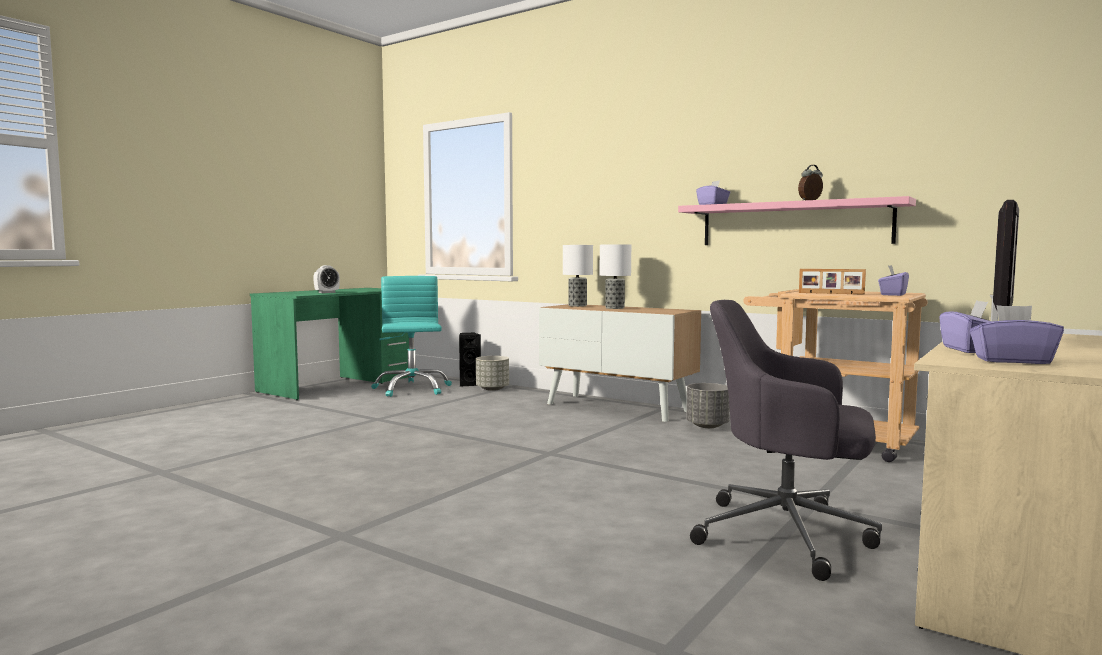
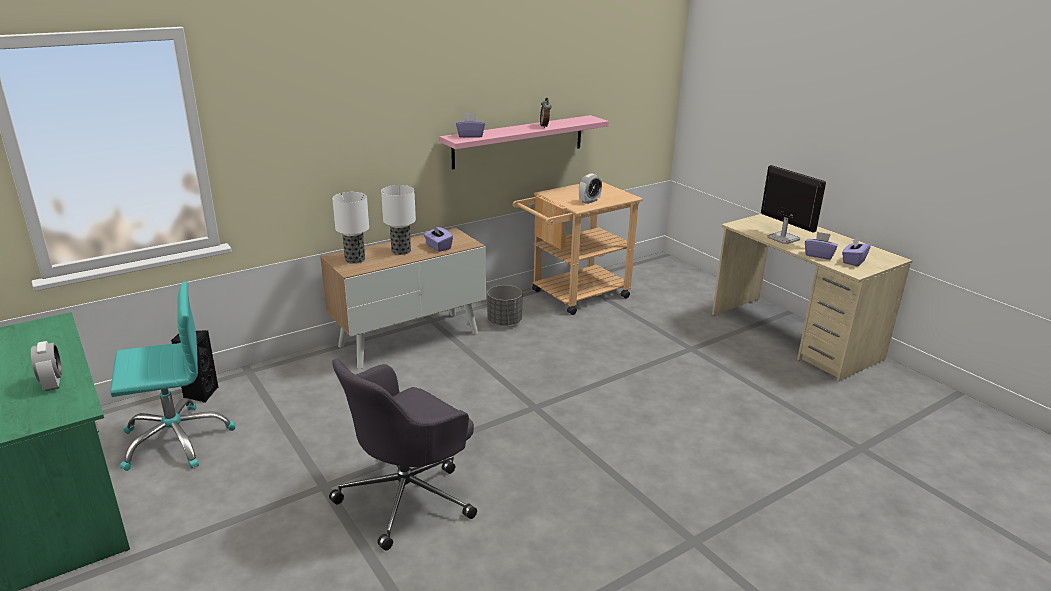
camera: 70 degrees left, 20 degrees up
turquoise office chair [371,276,452,397] -> turquoise office chair turned 150 degrees clockwise [110,281,236,471]
grey planter [476,356,509,391] -> none
grey office chair [690,300,882,581] -> grey office chair moved to [329,359,477,550]
picture frame [799,269,866,295] -> alarm clock [579,173,602,204]
purple tissue box [878,265,909,296] -> purple tissue box moved to [424,226,453,252]

